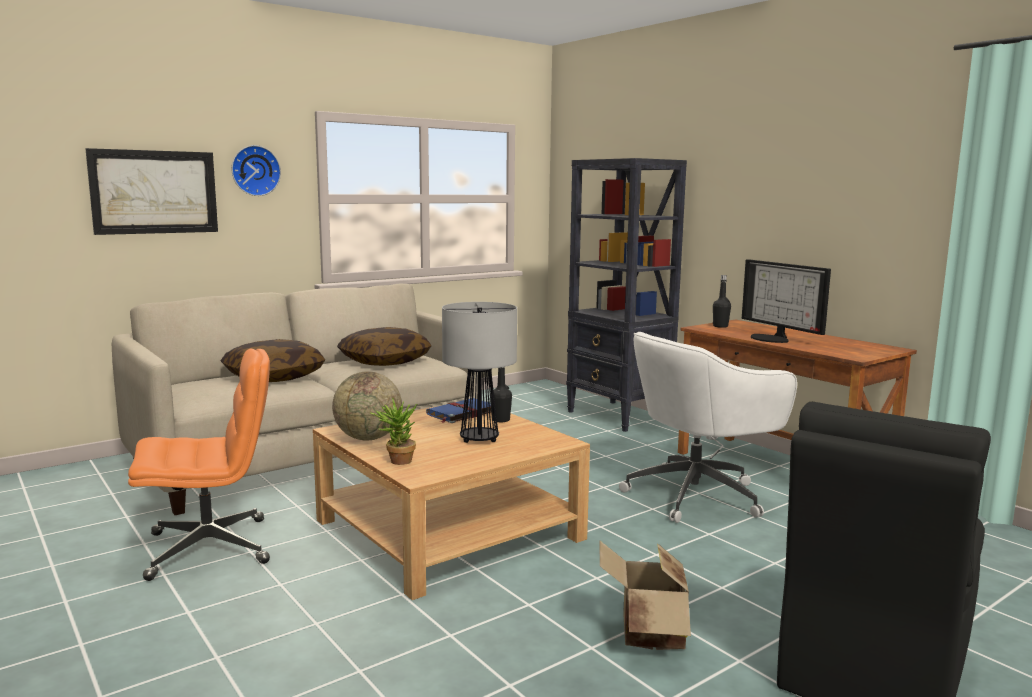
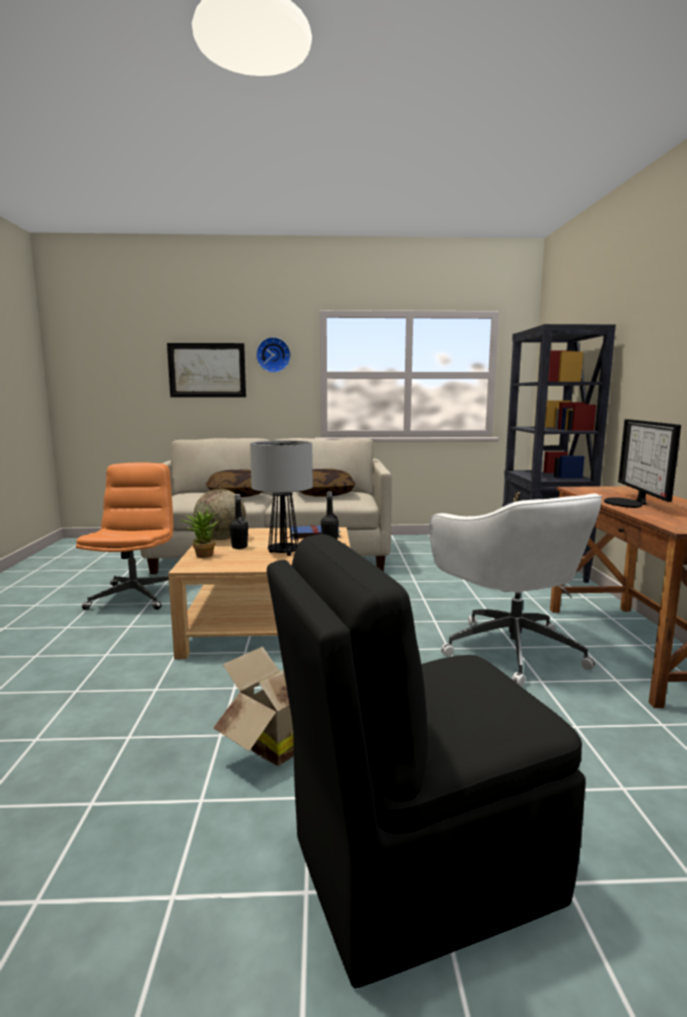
camera: 35 degrees right, 0 degrees up
orange office chair [128,349,270,581] -> orange office chair turned 105 degrees counterclockwise [76,463,173,610]
white office chair [619,332,797,523] -> white office chair turned 120 degrees counterclockwise [429,493,602,687]
black bottle [713,275,731,328] -> black bottle moved to [229,494,248,549]

